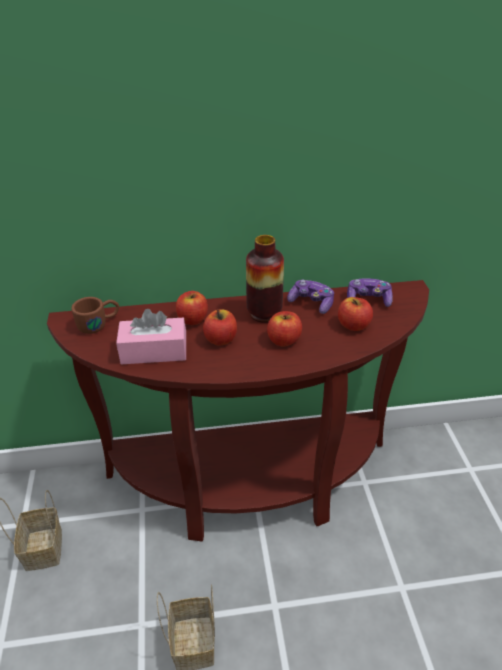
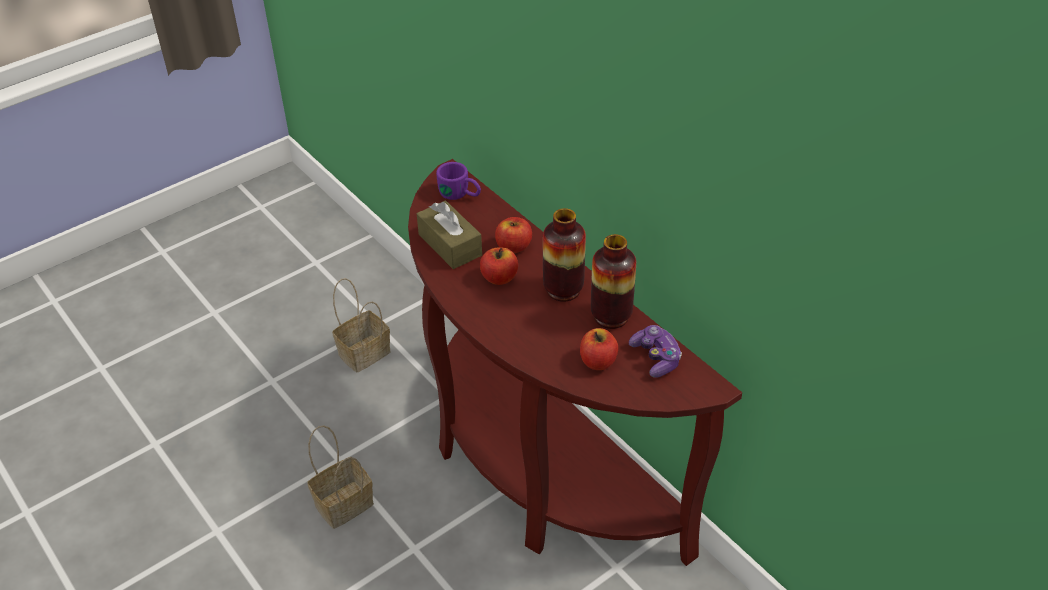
camera: 60 degrees right, 5 degrees up
brown mug [71,297,119,334] -> purple mug [436,162,481,200]
pink tissue box [116,309,186,364] -> brown tissue box [417,200,482,269]
apple [267,311,302,346] -> none
game controller [287,280,334,314] -> vase [591,234,636,329]

